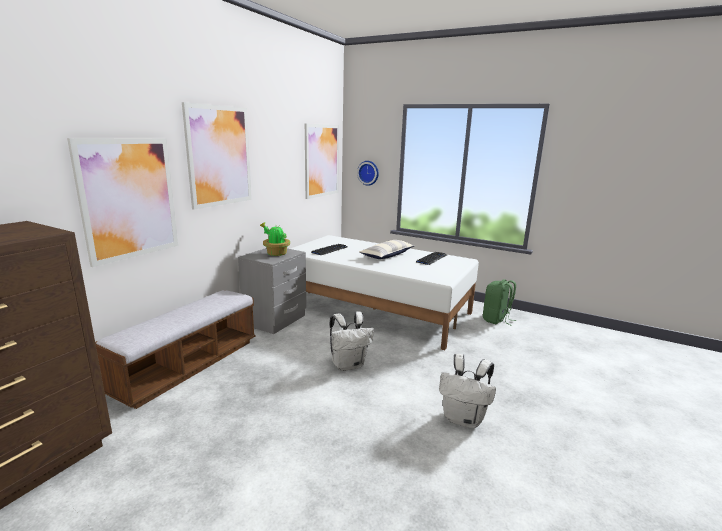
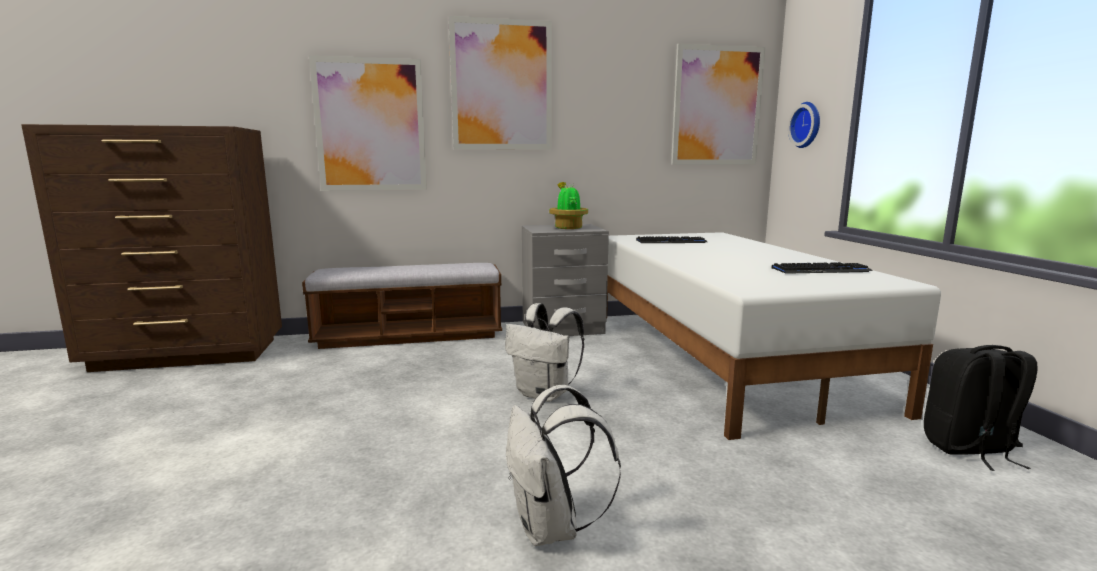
camera: 50 degrees right, 5 degrees down
pillow [359,240,414,259] -> none
green backpack [483,279,516,326] -> black backpack [924,345,1038,471]

